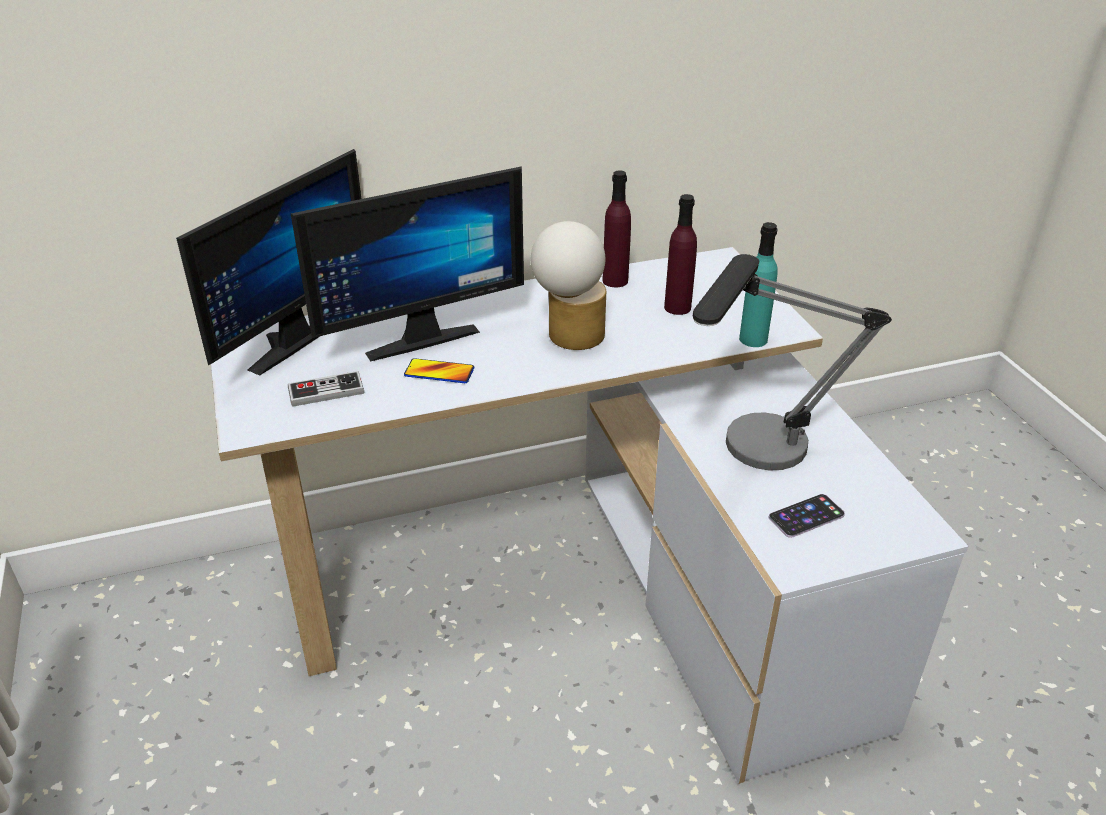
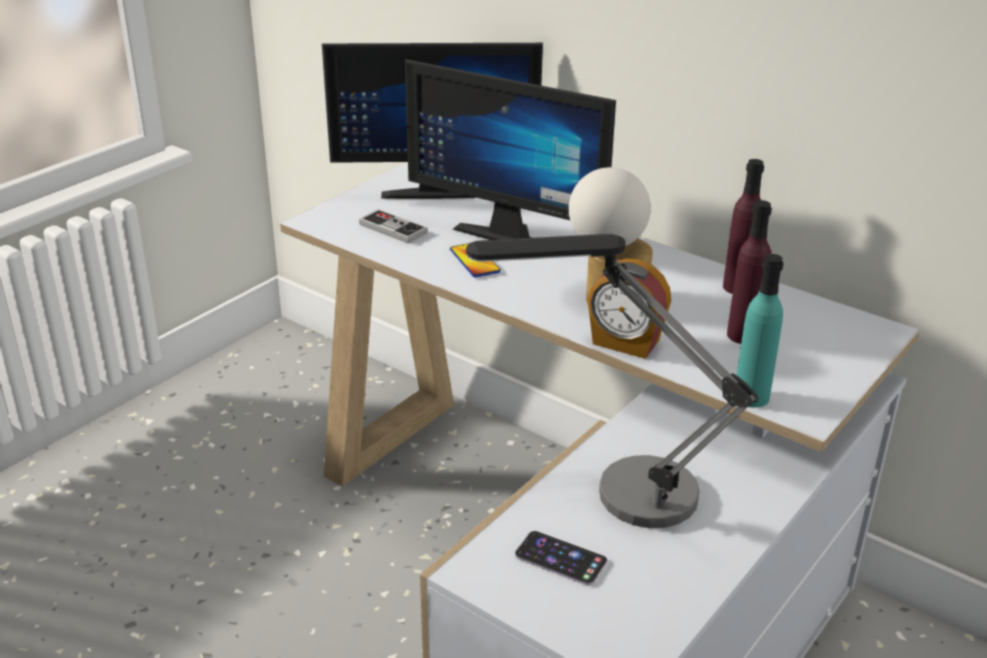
camera: 55 degrees right, 5 degrees down
none -> alarm clock [587,259,671,359]

